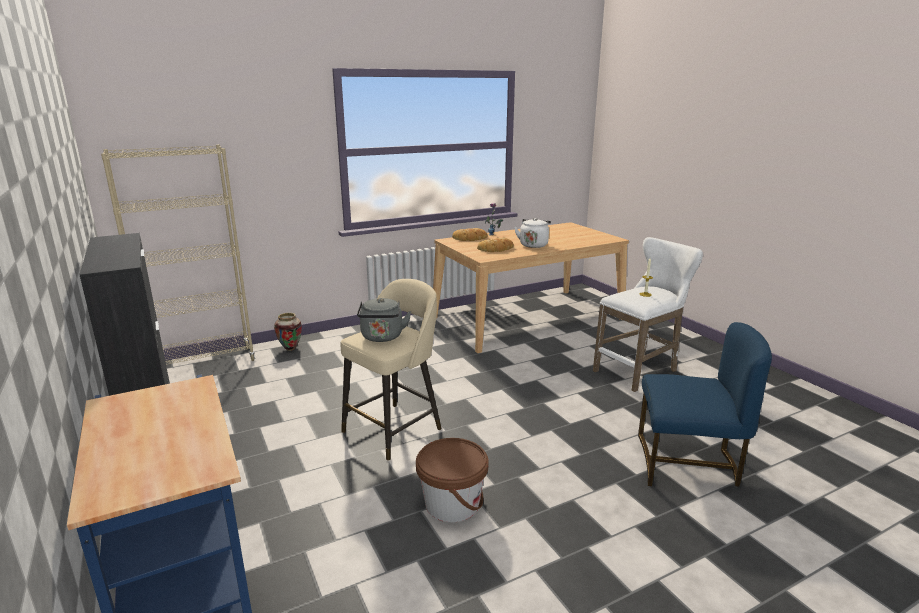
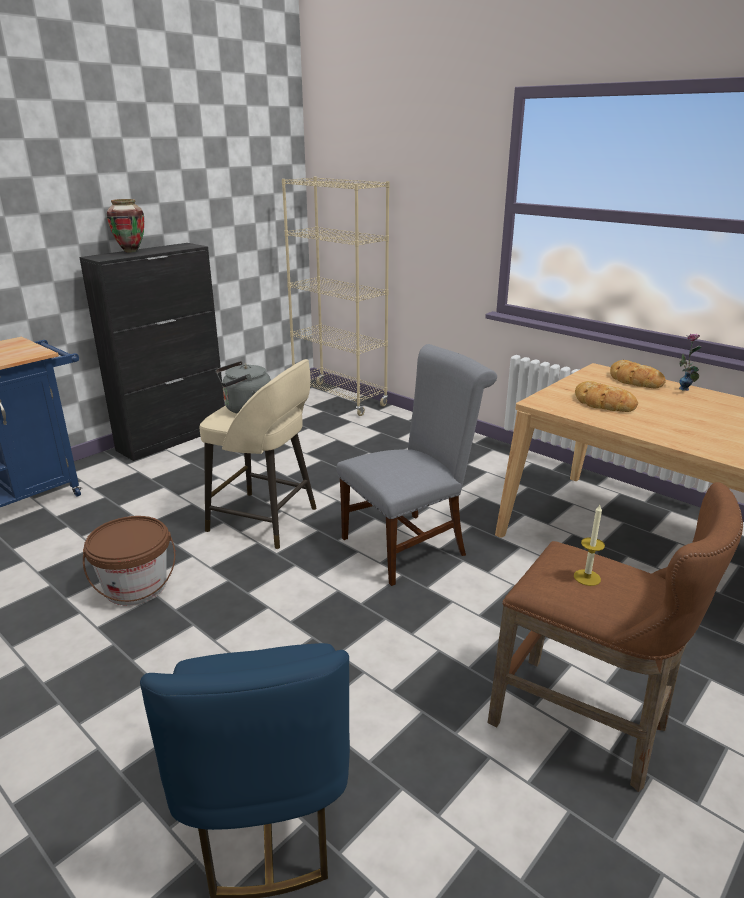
camera: 70 degrees right, 5 degrees up
vase [274,313,302,351] -> vase moved to [107,199,144,252]
white kettle [514,218,551,248] -> none
white stool [593,237,703,392] -> brown stool [488,482,743,792]
none -> grey chair [336,344,497,586]

